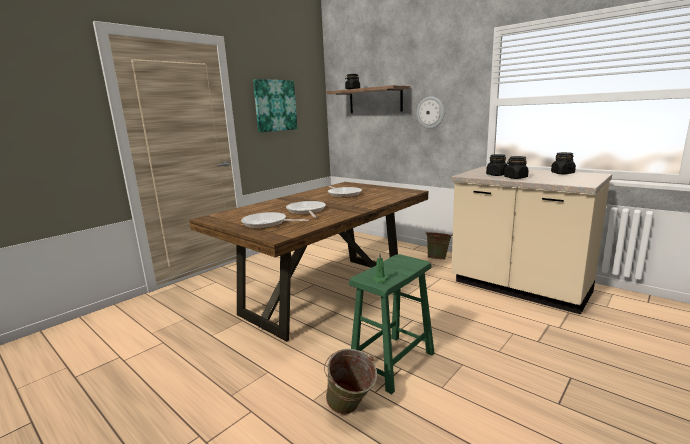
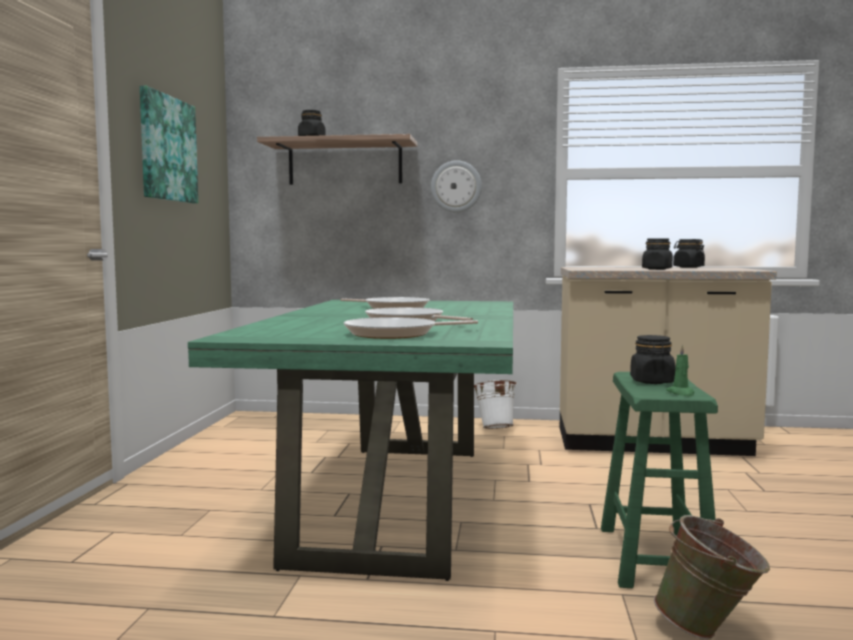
camera: 35 degrees left, 10 degrees down
brown dining table [189,182,428,342] -> green dining table [188,300,513,581]
green bucket [425,231,453,260] -> white bucket [474,380,518,429]
black jar [486,154,507,176] -> black jar moved to [630,335,676,384]

